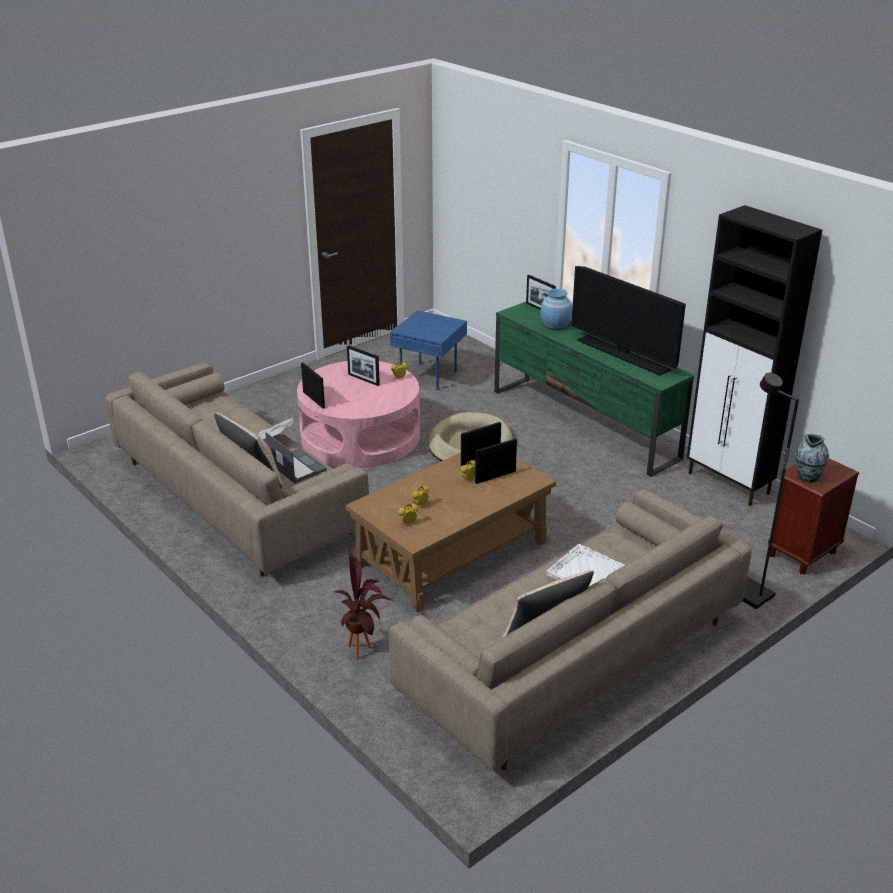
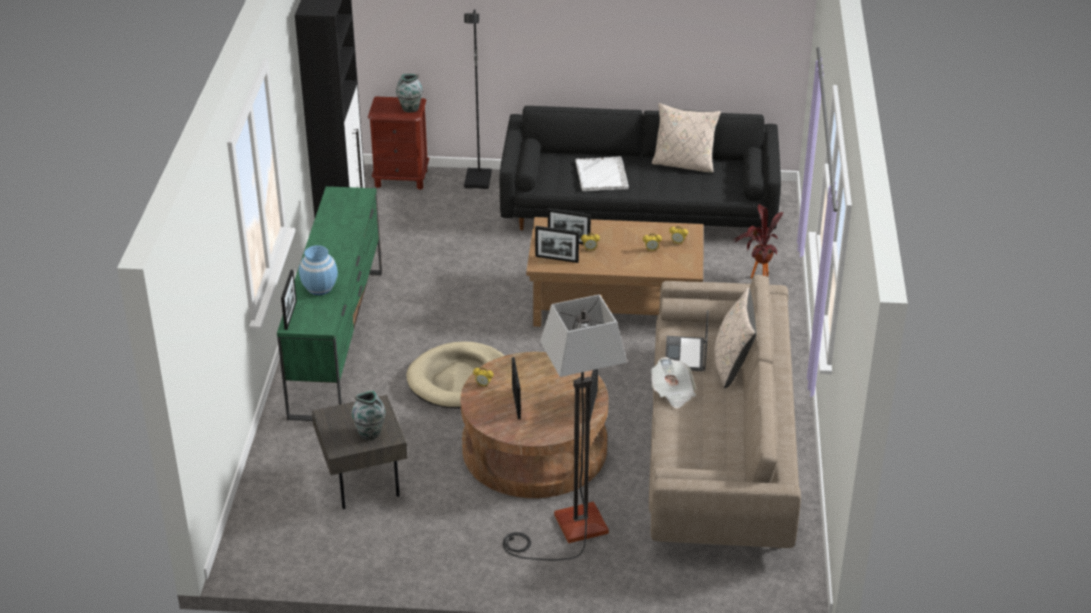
camera: 135 degrees left, 5 degrees up
pink coffee table [297,361,420,468] -> brown coffee table [461,352,608,498]
beige sofa [389,489,752,771] -> black sofa [500,106,781,240]
blue side table [390,310,467,390] -> grey side table [312,395,408,509]
television [571,266,686,375] -> none
none -> vase [352,391,386,440]
none -> floor lamp [503,294,627,560]

